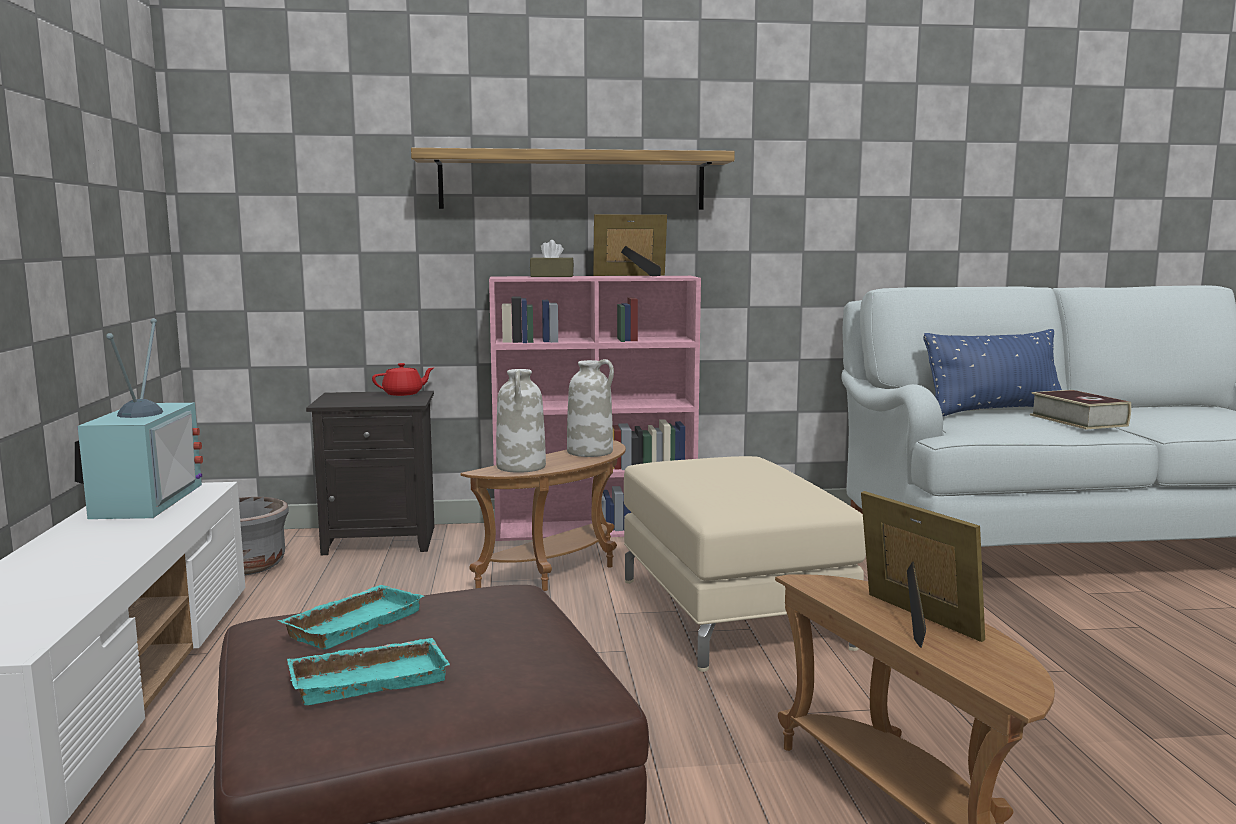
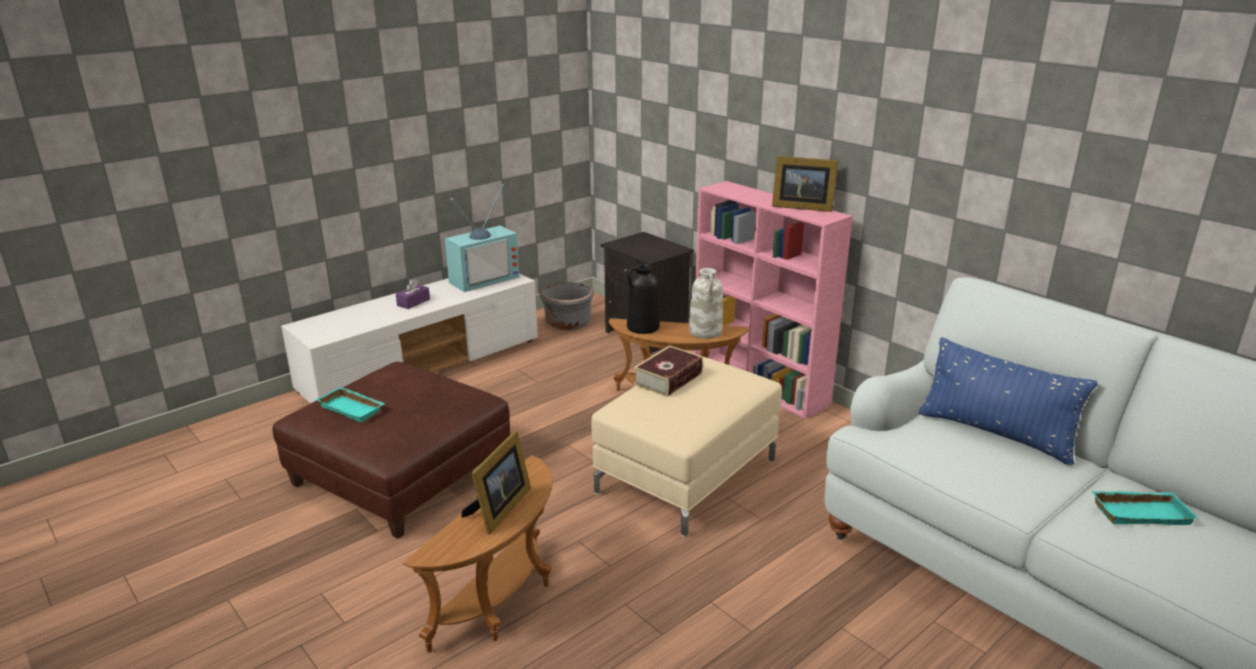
camera: 55 degrees right, 15 degrees up
turquoise tray [278,585,424,650] -> turquoise tray moved to [1092,491,1198,525]
red teapot [372,363,434,396] -> none
shelf [411,148,735,210] -> none
white vase [496,369,546,473] -> black vase [627,264,660,334]
brown tissue box [530,240,574,277] -> none
picture frame [593,214,667,276] -> picture frame turned 150 degrees clockwise [772,156,838,212]
book [1030,390,1131,430] -> book moved to [634,346,703,397]
none -> purple tissue box [396,279,430,309]

